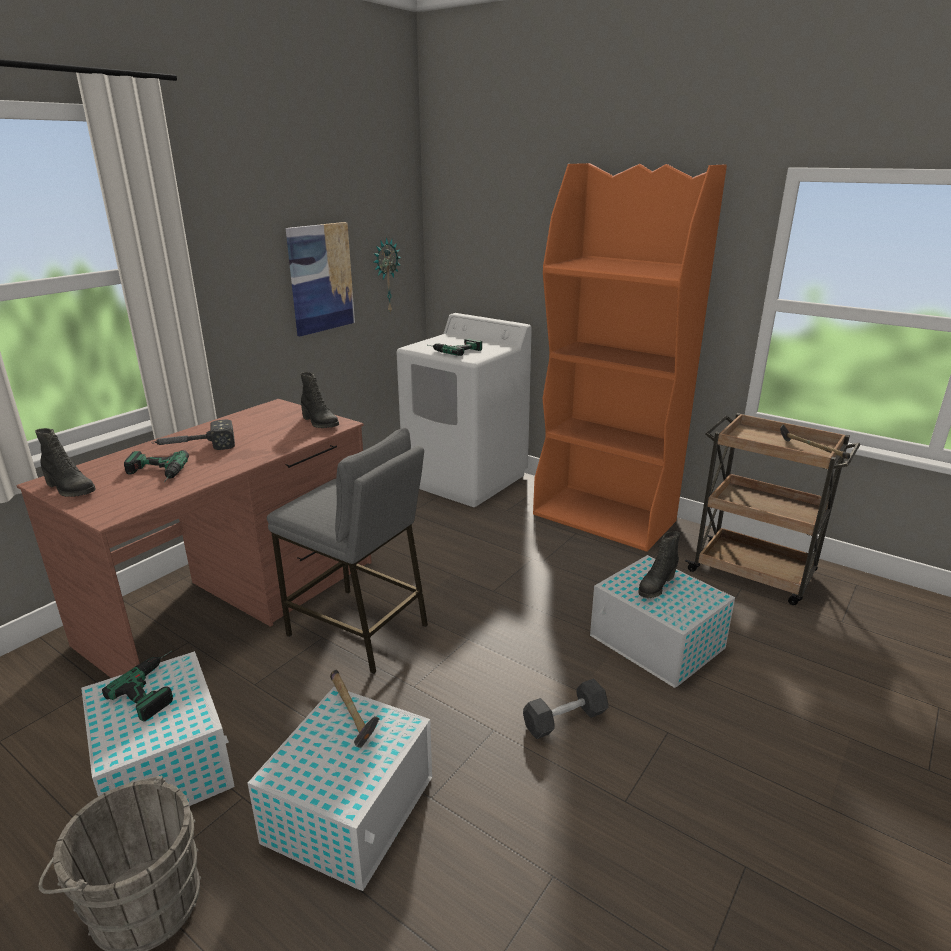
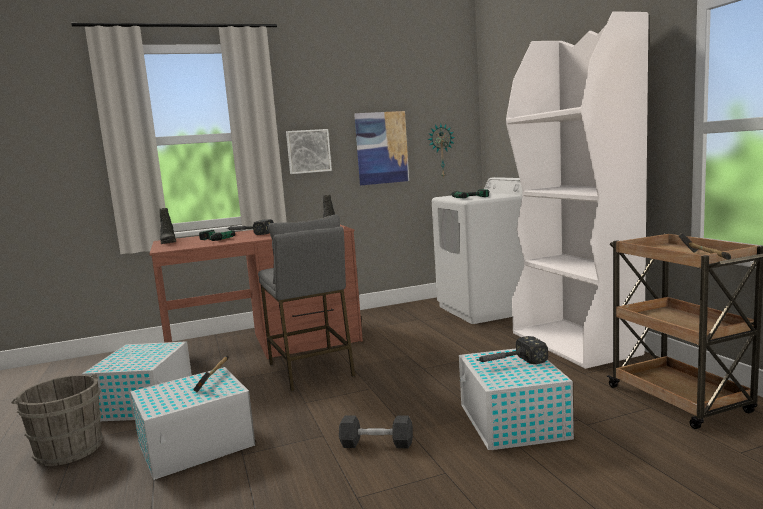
camera: 35 degrees right, 15 degrees down
power drill [102,651,173,721] -> none
orange bookcase [533,163,727,552] -> white bookcase [506,11,649,369]
black boot [639,531,680,598] -> hammer [476,336,548,364]
none -> picture [286,129,332,174]

